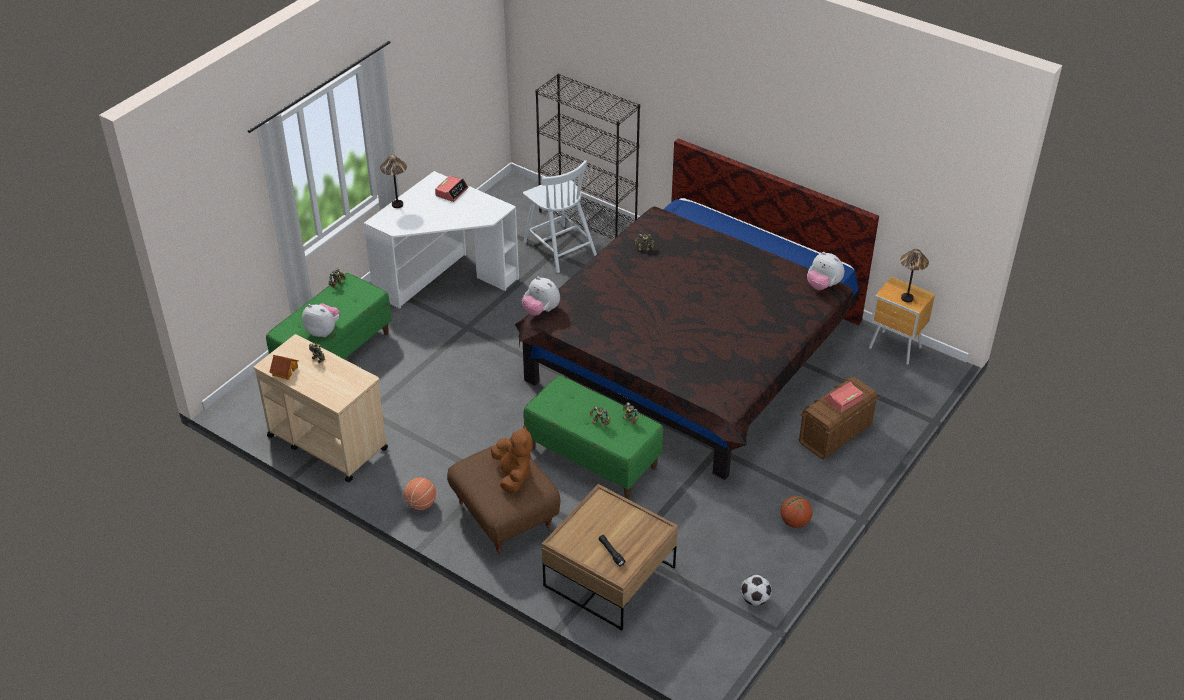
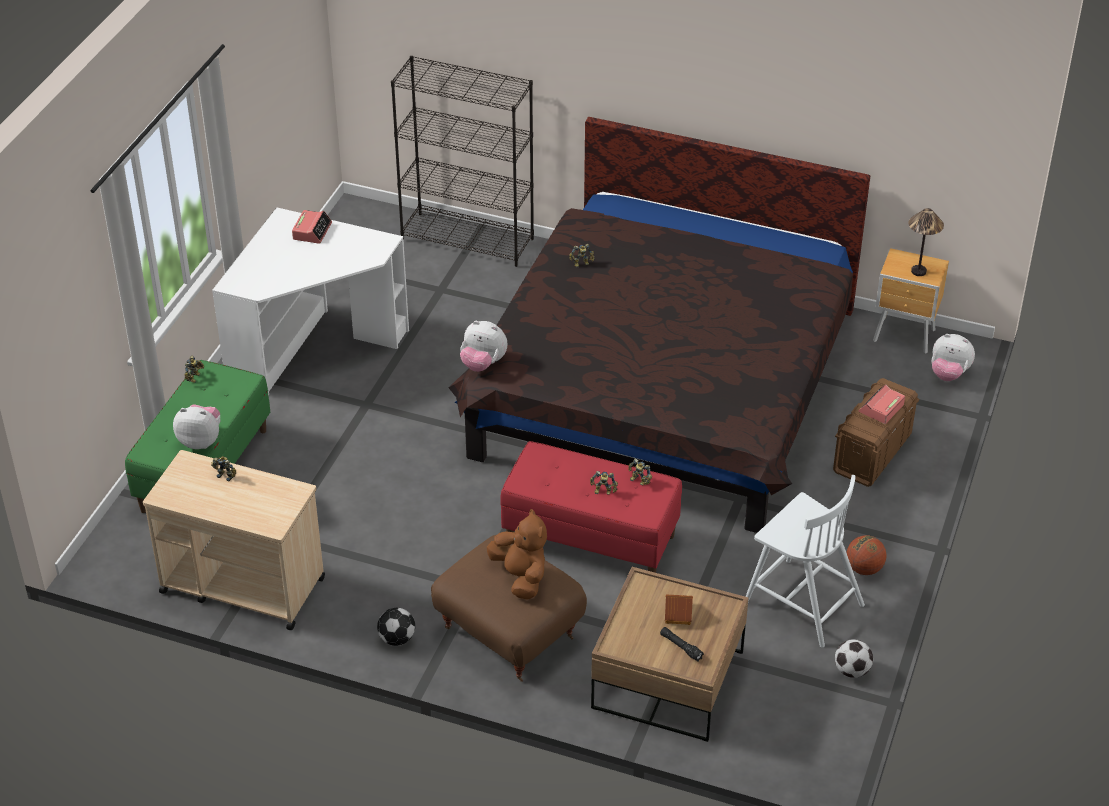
camera: 15 degrees left, 0 degrees up
toy house [269,355,299,380] -> toy house moved to [665,594,693,625]
table lamp [380,155,407,208] -> none
basketball [404,477,436,510] -> football [377,608,415,646]
white chair [523,160,597,273] -> white chair moved to [746,475,865,648]
green bench [523,375,663,499] -> red bench [500,441,682,573]
plush toy [807,252,844,290] -> plush toy moved to [931,334,975,381]

